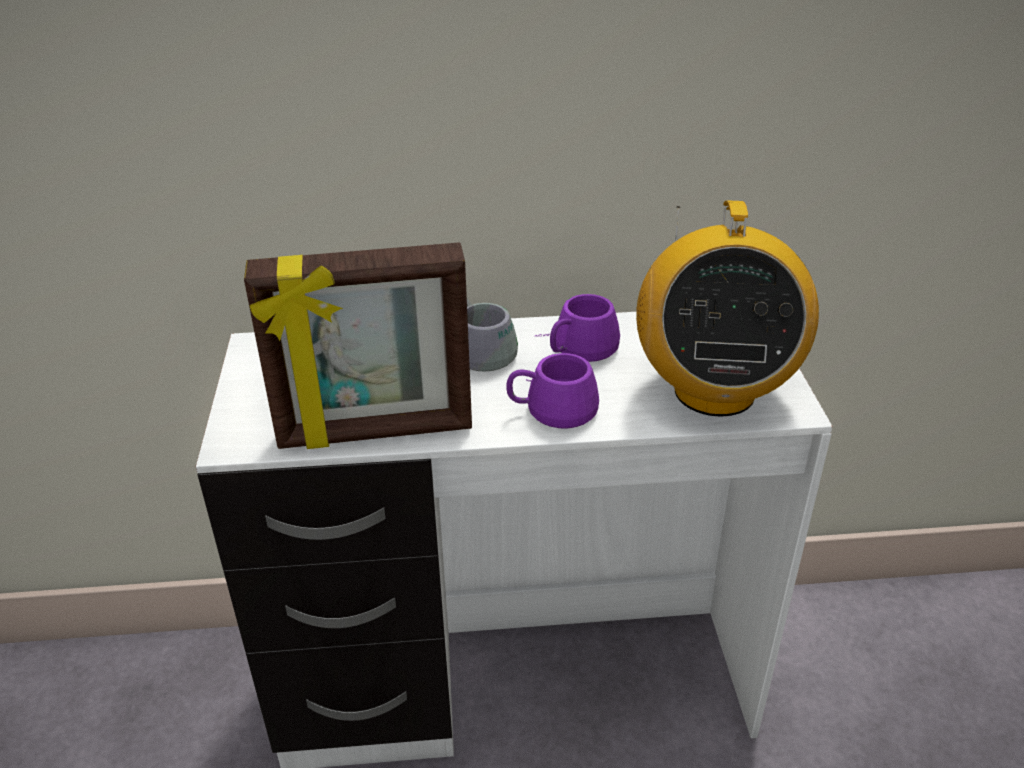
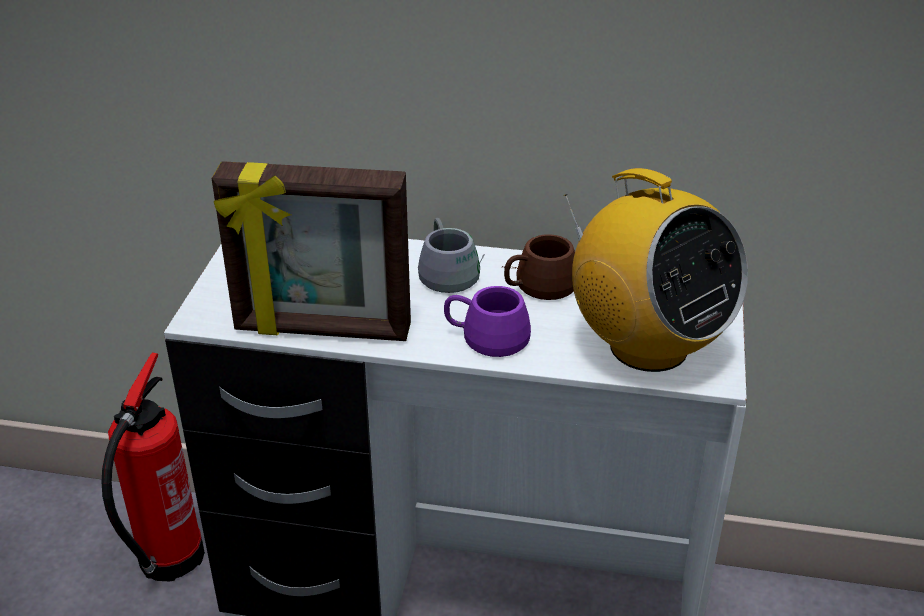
camera: 15 degrees right, 0 degrees up
purple mug [534,294,620,362] -> brown mug [502,234,575,300]
radio [636,200,819,417] -> radio turned 60 degrees counterclockwise [564,168,748,372]
none -> fire extinguisher [102,352,205,581]

